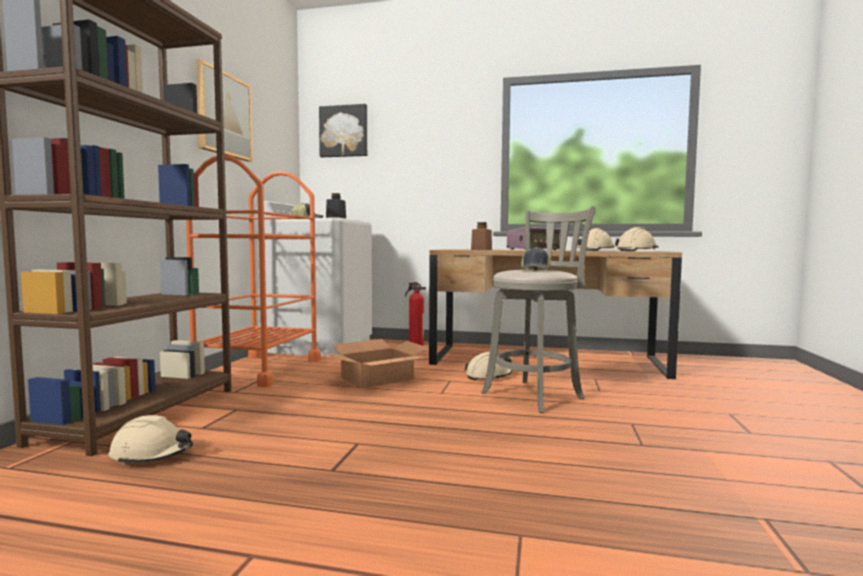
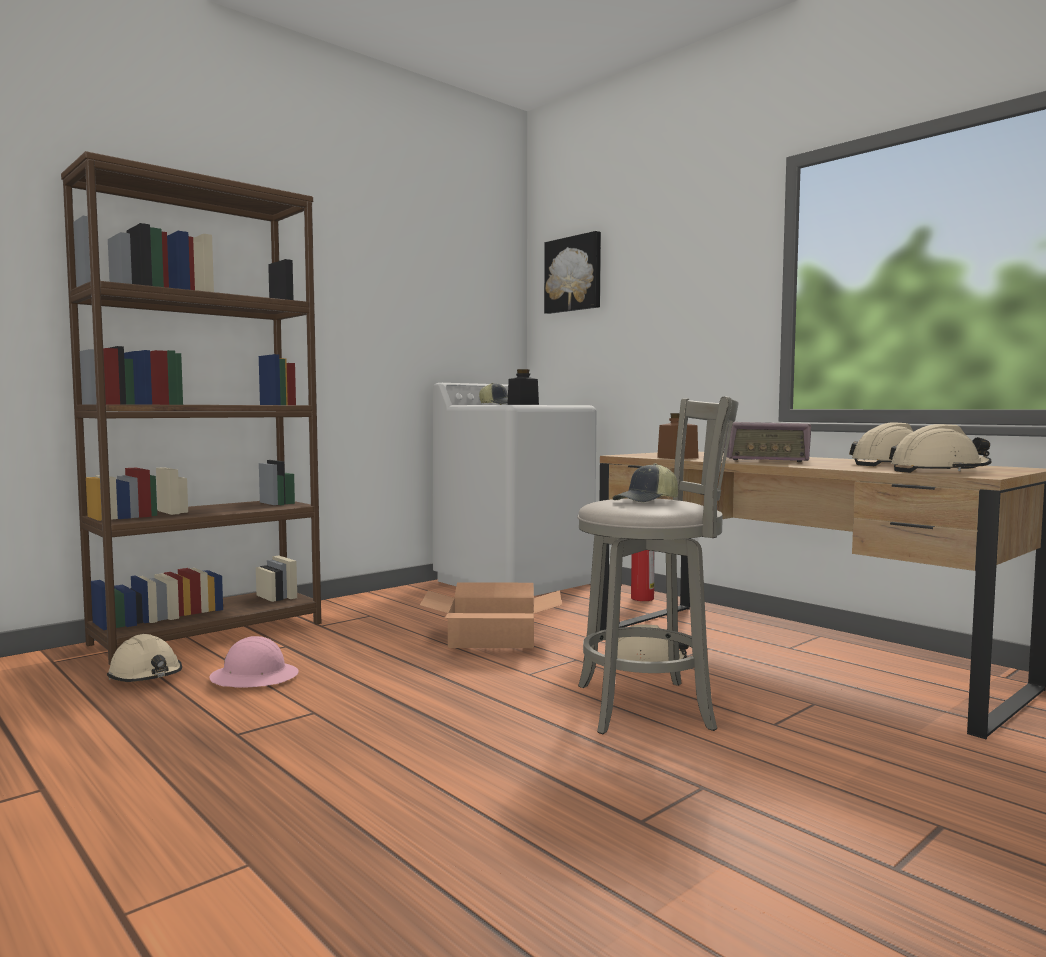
camera: 35 degrees right, 0 degrees up
orange cart [186,155,321,387] -> none
picture [195,59,253,162] -> none
none -> pink hard hat [209,636,299,688]

